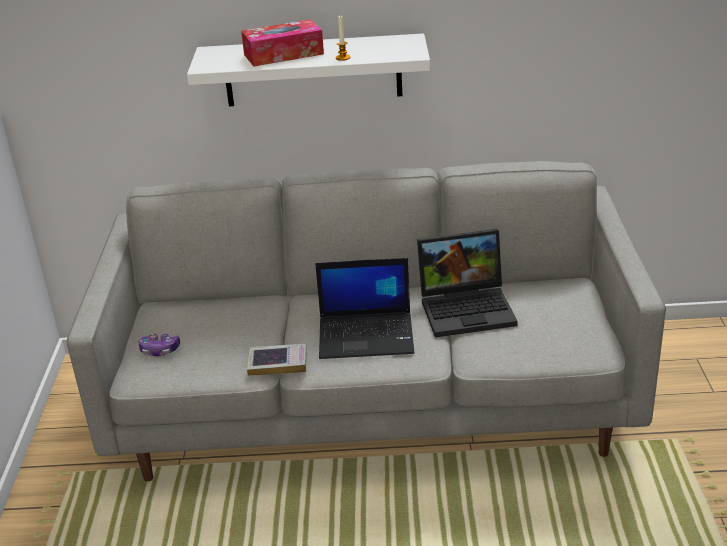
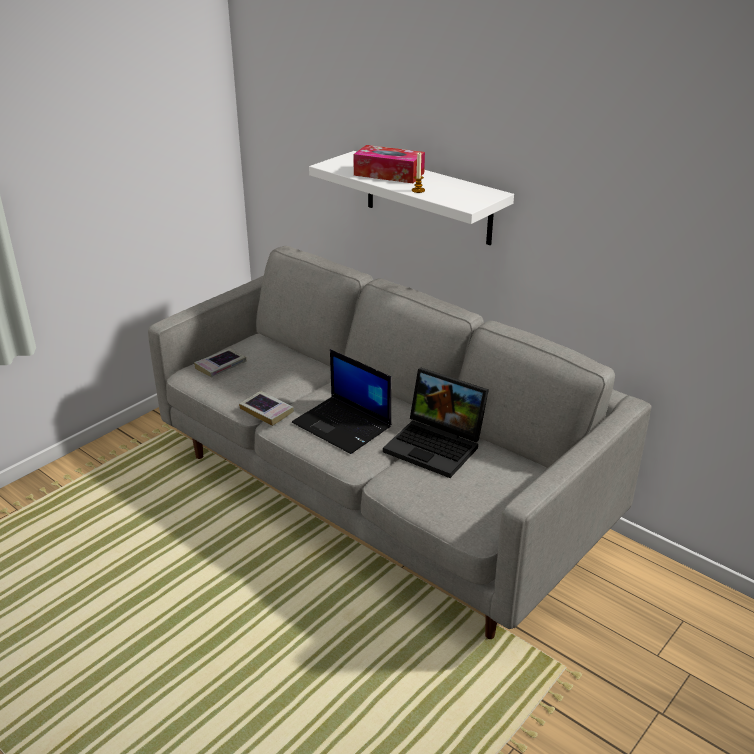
camera: 40 degrees right, 0 degrees up
game controller [138,334,180,356] -> book [194,348,247,377]

